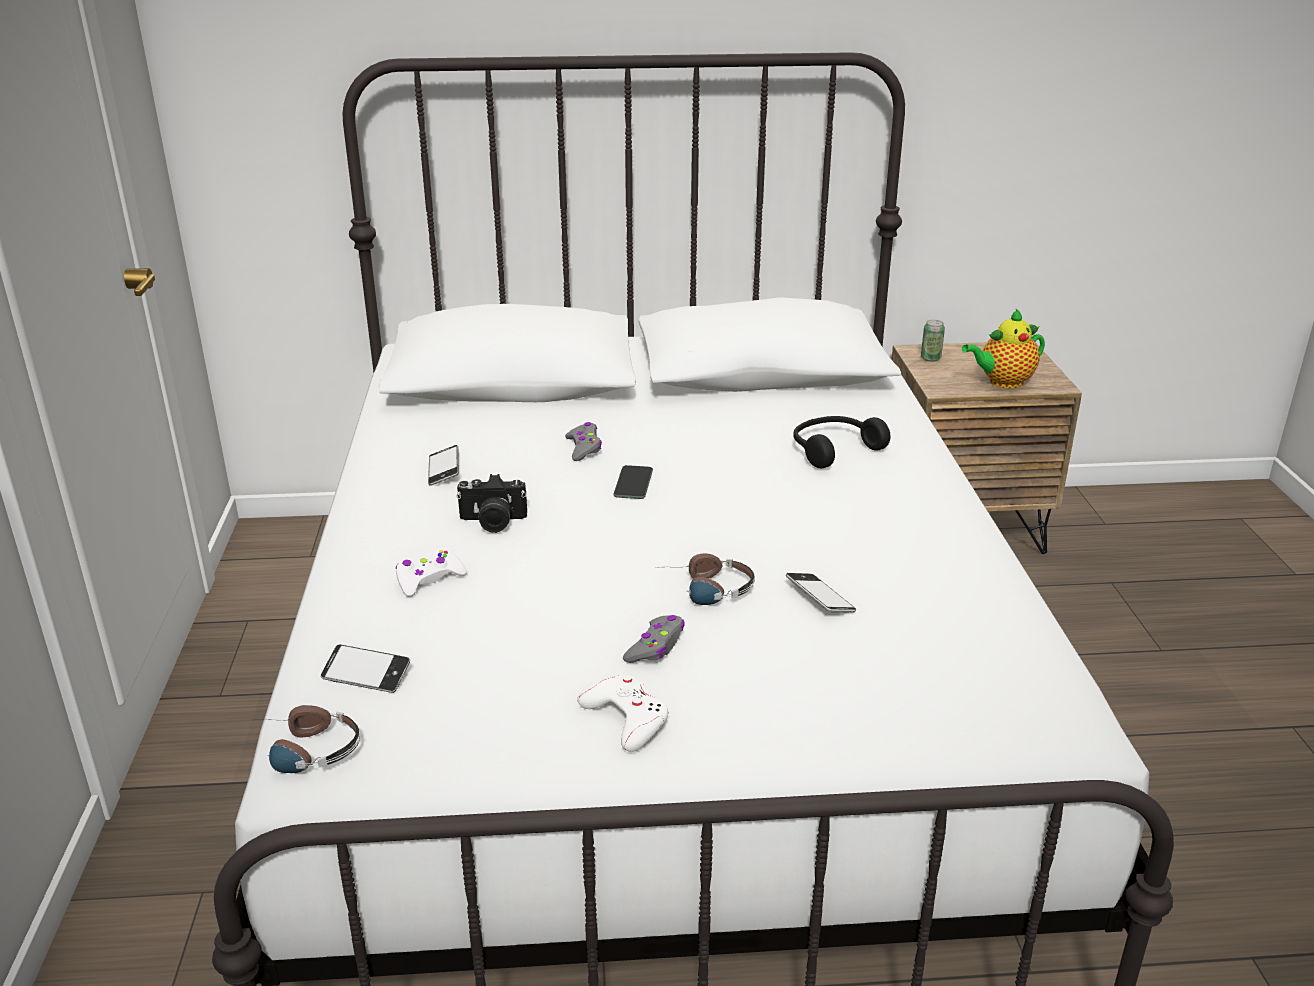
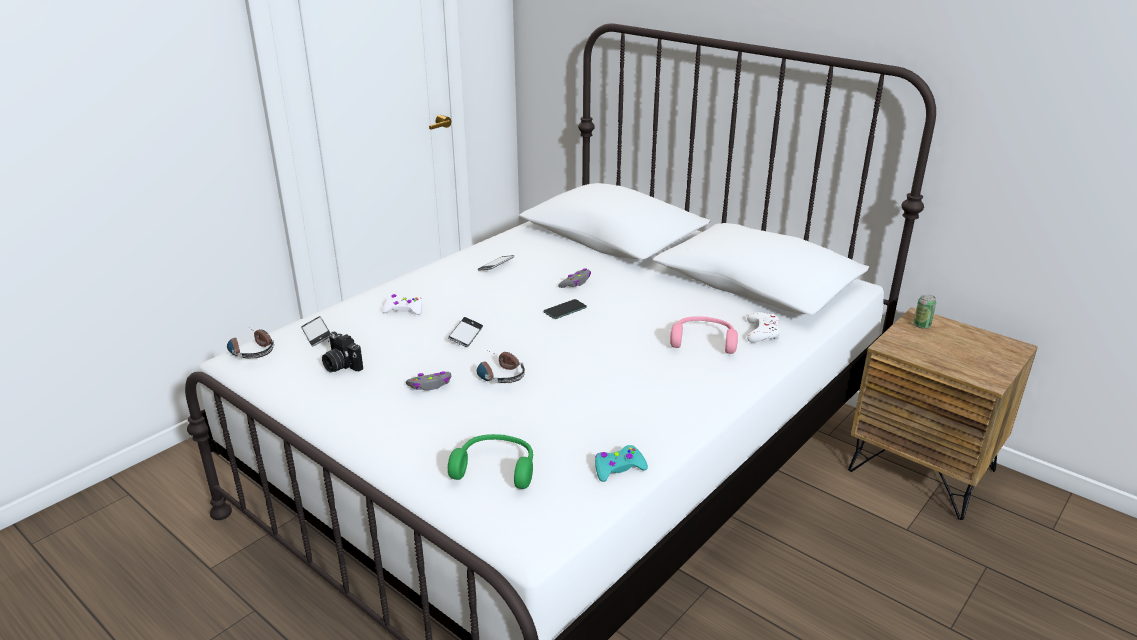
camera: 45 degrees right, 0 degrees up
camera [456,474,527,533] -> camera moved to [322,332,363,372]
white game controller [577,675,669,752] -> white game controller moved to [747,312,780,343]
phone [786,573,856,613] -> phone moved to [448,317,483,347]
black headphones [793,416,891,468] -> pink headphones [670,317,738,354]
teapot [962,309,1045,388] -> none
none -> green headphones [448,434,533,489]
none -> turquoise game controller [595,445,648,482]

